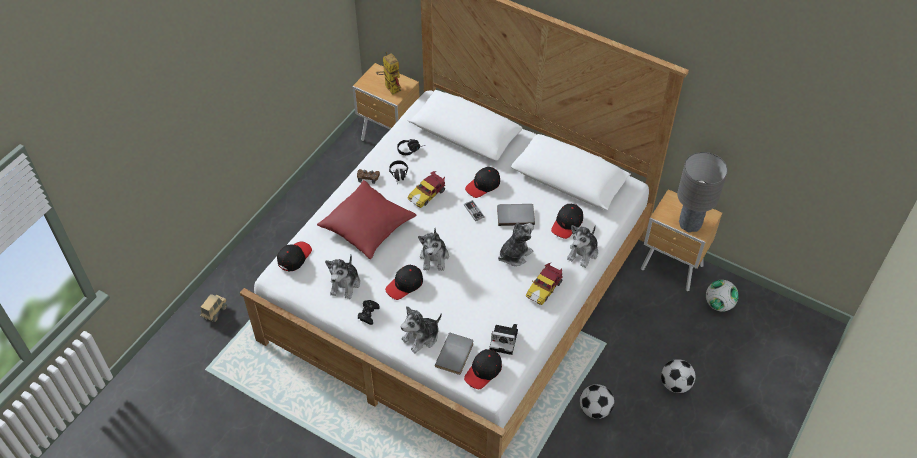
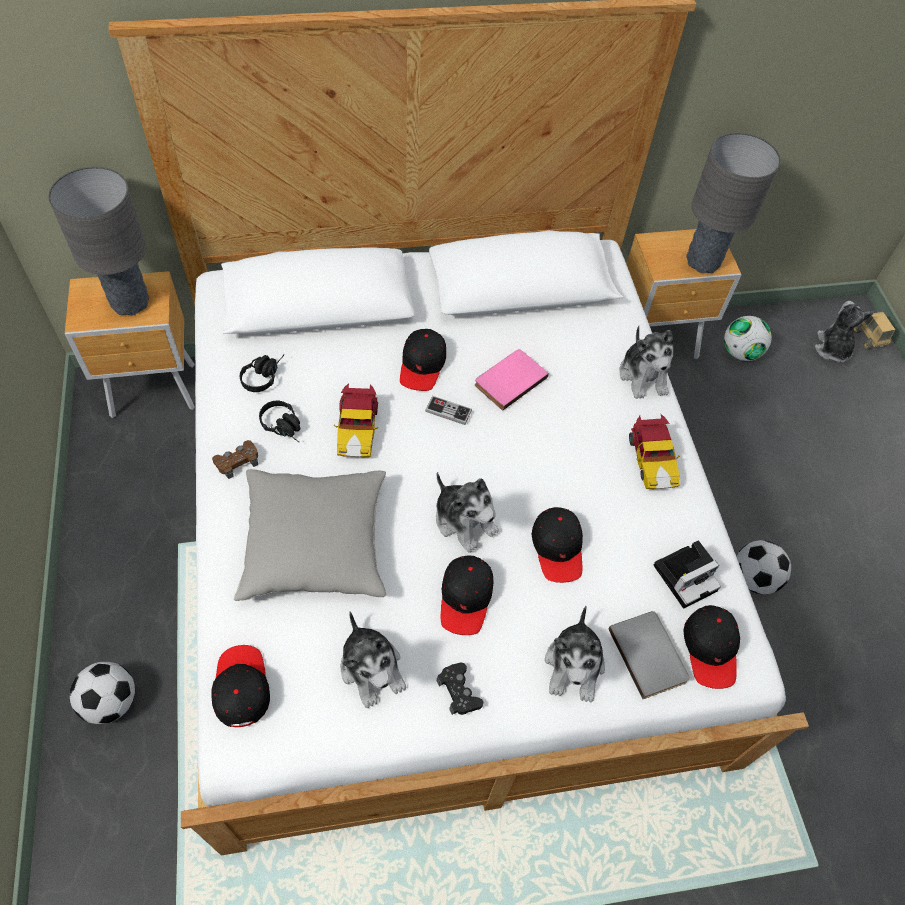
camera: 45 degrees left, 5 degrees up
toy truck [200,294,227,322] -> toy truck moved to [854,312,895,350]
red pillow [317,180,416,259] -> grey pillow [234,469,386,601]
toy robot [376,52,401,95] -> grey table lamp [48,167,149,315]
grey book [497,204,535,226] -> pink book [475,349,549,411]
plush toy [498,222,534,266] -> plush toy moved to [815,301,874,363]
black cap [551,204,583,239] -> black cap moved to [532,507,583,583]
football [661,359,696,393] -> football moved to [70,662,135,724]

